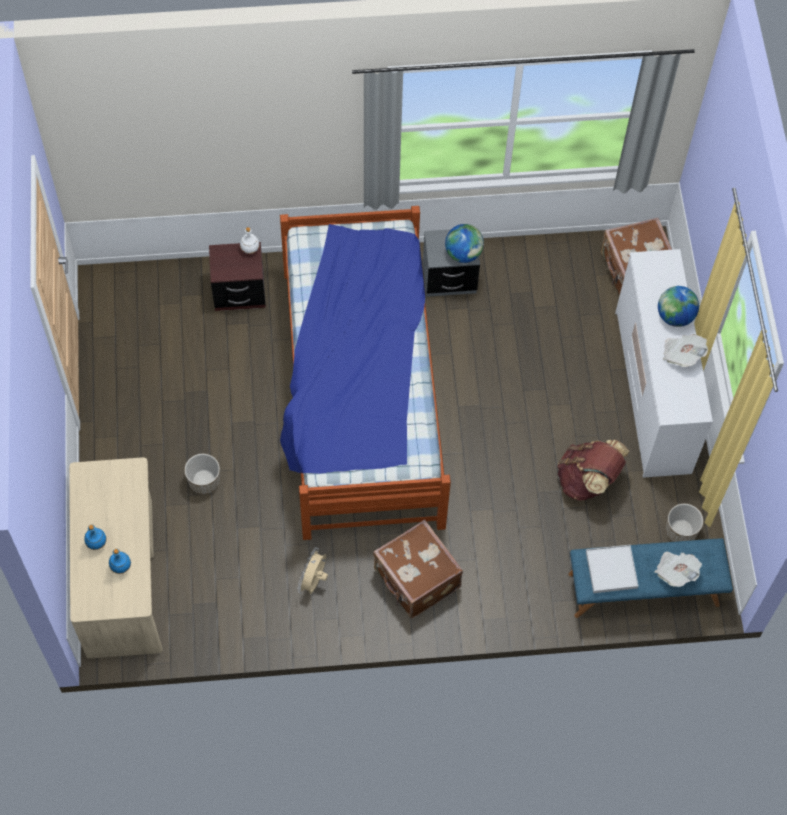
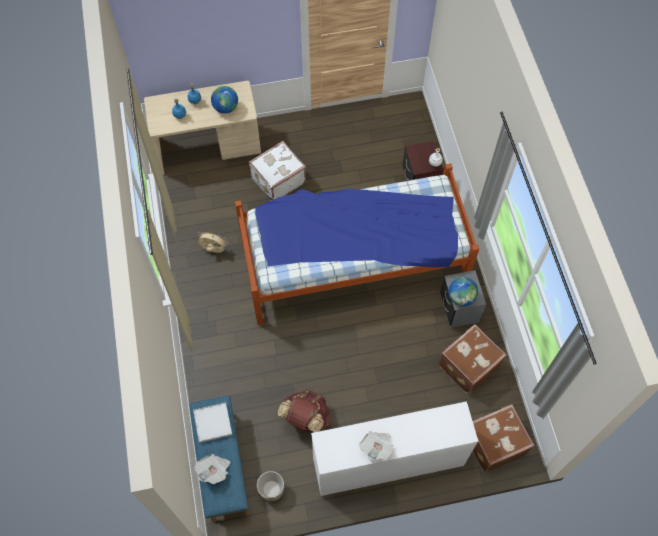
camera: 85 degrees right, 0 degrees up
planter [185,454,220,494] -> white suitcase [249,141,306,201]
brown suitcase [373,520,463,619] -> brown suitcase moved to [438,324,507,395]
globe [658,286,699,327] -> globe moved to [211,86,238,114]

